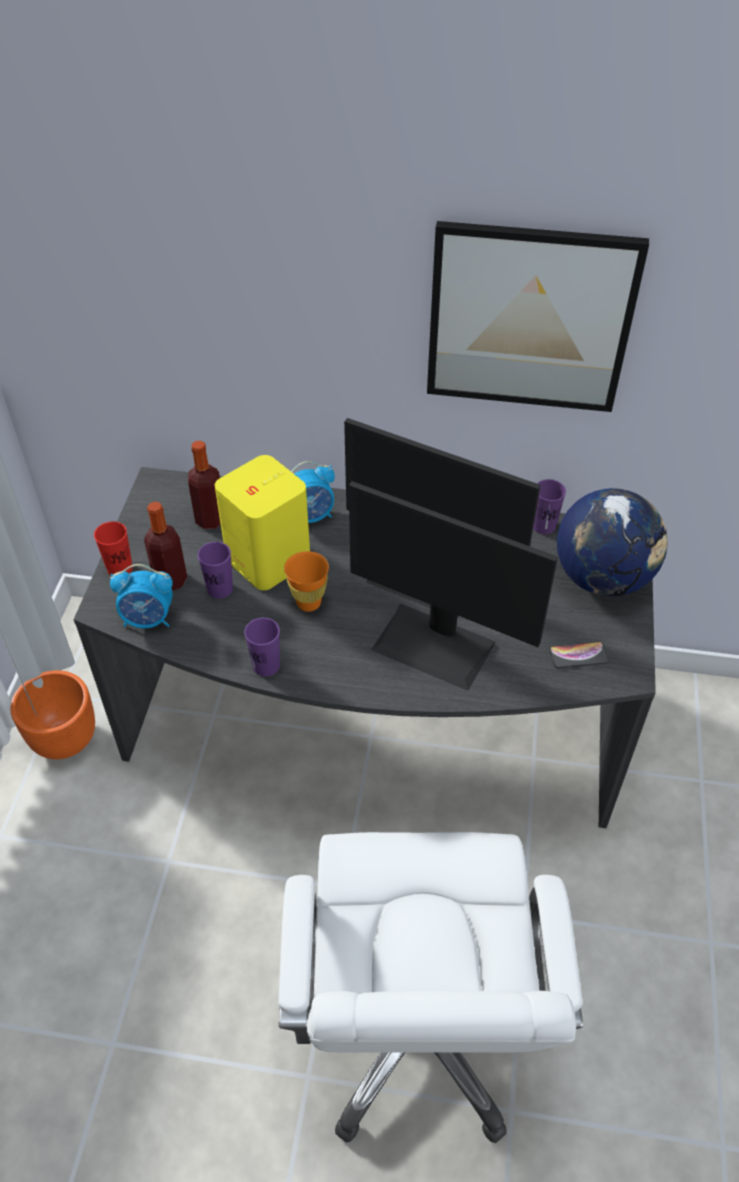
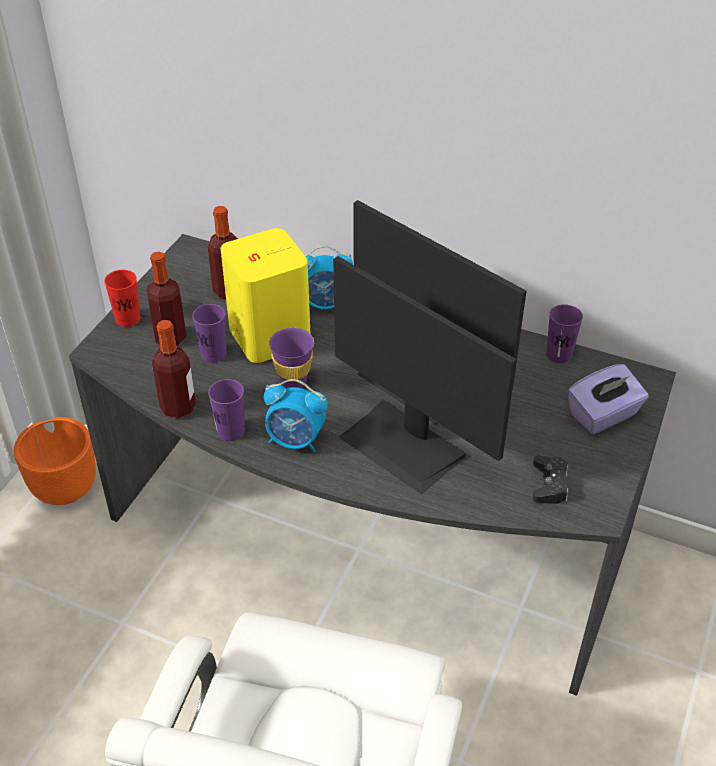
camera: 15 degrees right, 5 degrees down
alarm clock [110,564,173,628] -> alarm clock moved to [264,379,328,452]
orange cup [284,551,329,612] -> purple cup [269,328,314,388]
picture [427,221,649,412] -> none
phone [549,641,608,668] -> black game controller [532,455,568,504]
globe [557,488,668,597] -> purple tissue box [567,364,649,434]
none -> bottle [152,320,196,419]

